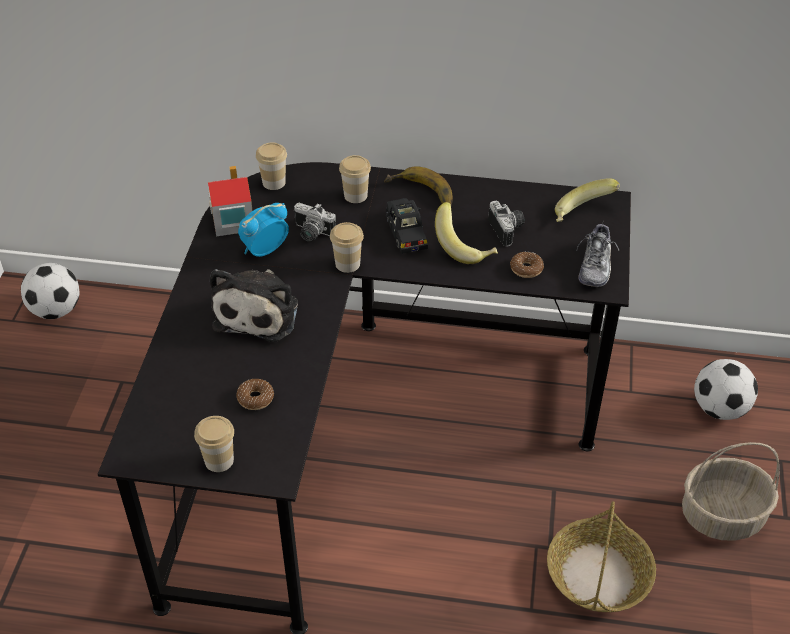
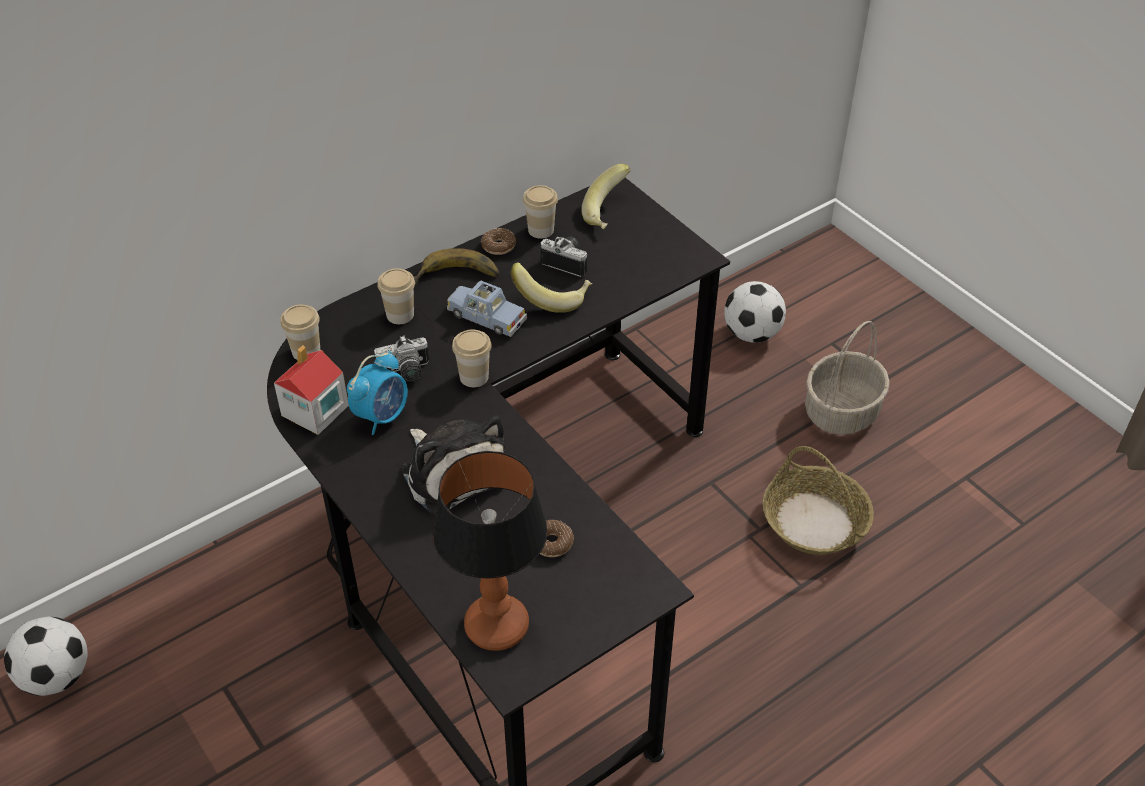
camera: 45 degrees left, 0 degrees up
cup [194,416,234,472] -> cup moved to [523,185,558,239]
alarm clock [238,203,289,257] -> alarm clock turned 150 degrees counterclockwise [347,351,408,435]
black toy car [386,198,428,254] -> blue toy car [447,280,527,337]
donut [510,252,544,278] -> donut moved to [481,228,516,255]
shoe [577,224,619,287] -> none
none -> table lamp [432,451,548,651]

